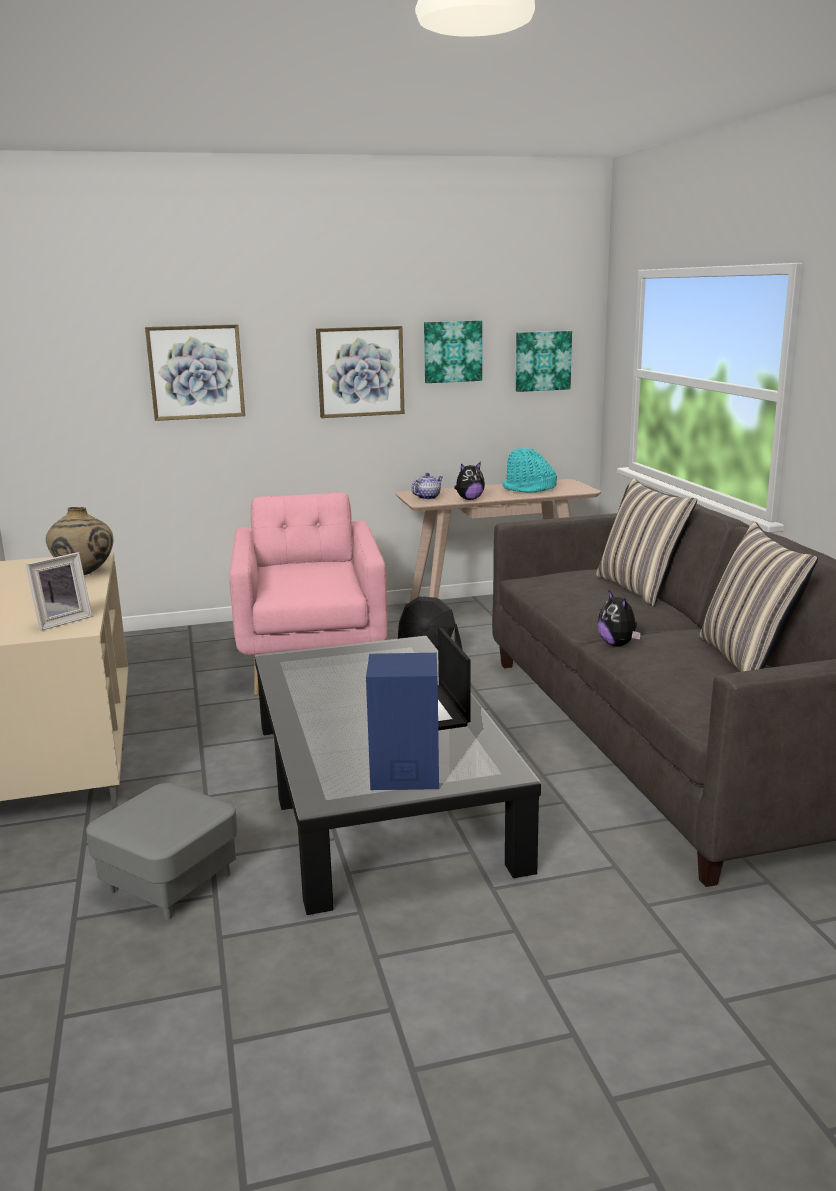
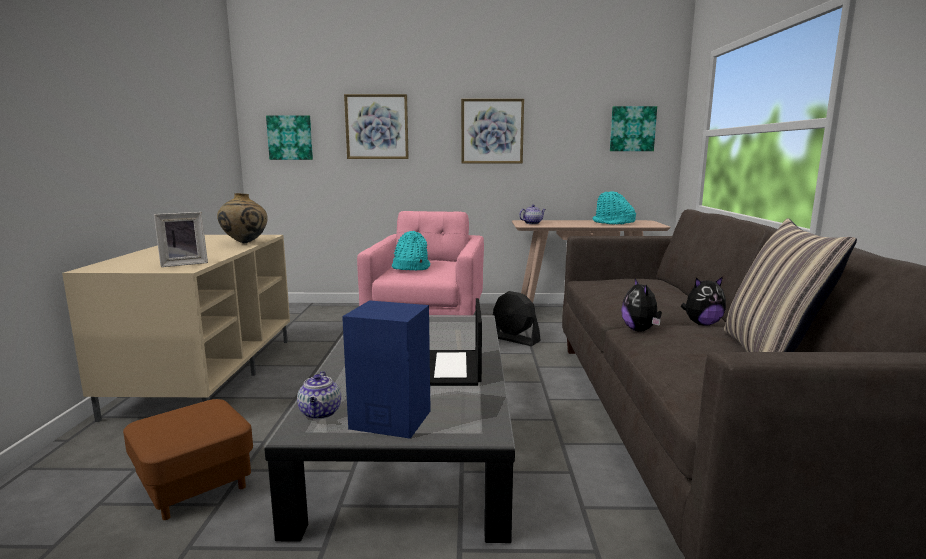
camera: 15 degrees right, 5 degrees down
grey ottoman [86,783,238,920] -> brown ottoman [123,399,253,520]
picture [424,320,482,383] -> picture moved to [266,115,313,160]
plush toy [454,462,485,500] -> plush toy moved to [681,277,726,325]
pillow [595,478,697,607] -> none
none -> teapot [297,371,341,419]
none -> turquoise hat [392,231,430,271]

